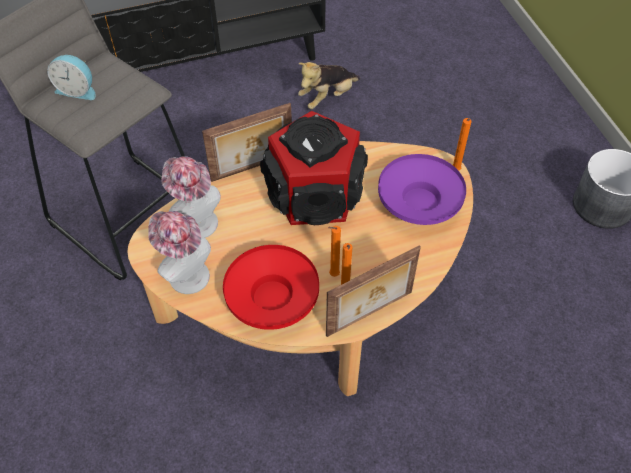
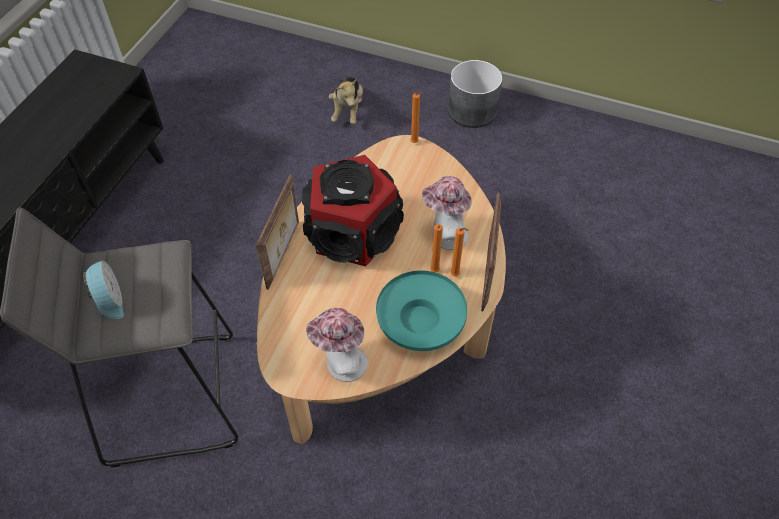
camera: 50 degrees left, 0 degrees up
alarm clock [47,55,96,100] -> alarm clock turned 75 degrees counterclockwise [83,261,124,319]
hat [161,156,221,238] -> hat moved to [422,176,472,250]
red bowl [223,245,319,330] -> turquoise bowl [376,271,467,351]
plush toy [298,62,360,109] -> plush toy moved to [329,77,363,124]
purple bowl [378,154,466,225] -> none

